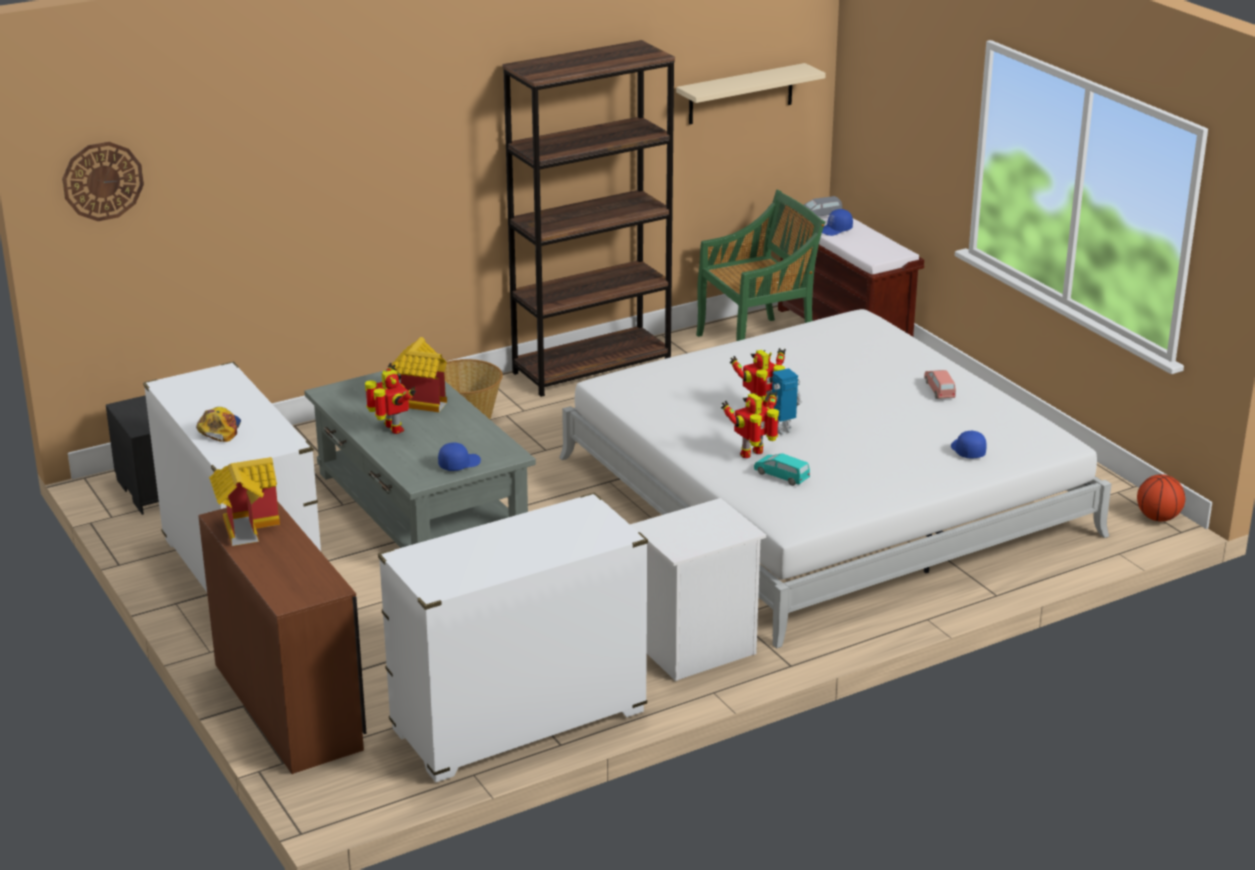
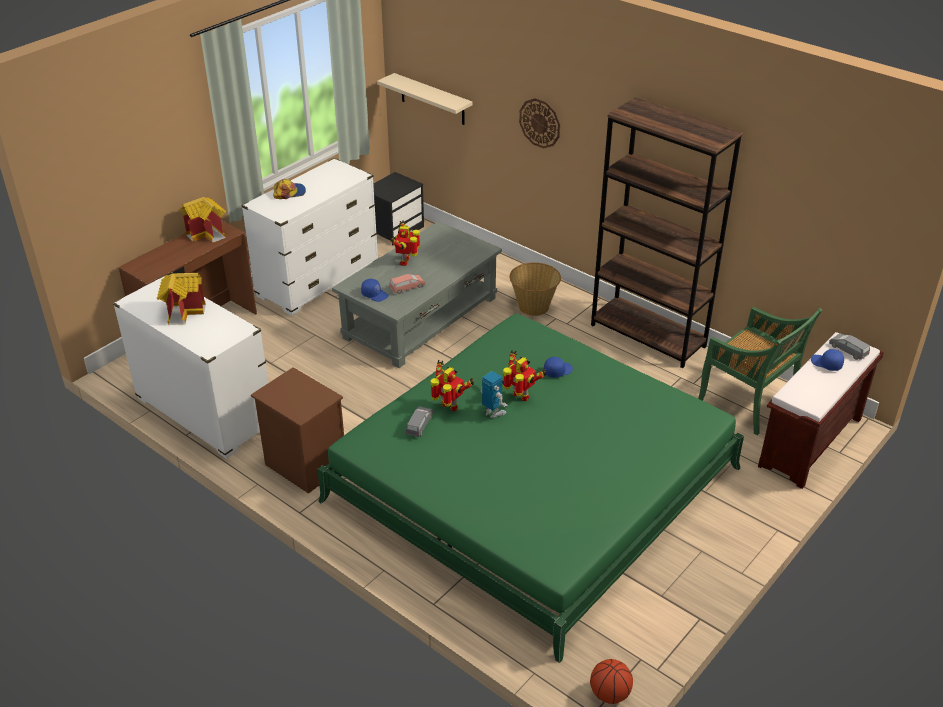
camera: 70 degrees right, 10 degrees up
wall clock [62,142,144,221] -> wall clock moved to [519,98,560,148]
toy robot [365,363,416,434] -> toy robot turned 150 degrees clockwise [390,220,420,266]
toy house [391,337,447,412] -> toy house moved to [157,273,206,325]
white bed [559,309,1112,648] -> green bed [317,313,744,663]
white nightstand [630,498,766,681] -> brown nightstand [251,367,344,494]
beige shelf [676,63,826,124] -> beige shelf moved to [377,73,472,125]
turquoise toy car [754,453,810,486] -> grey toy car [406,406,433,437]
pink toy car [924,370,956,399] -> pink toy car moved to [390,274,425,294]
blue cap [951,431,987,458] -> blue cap moved to [544,357,573,378]

